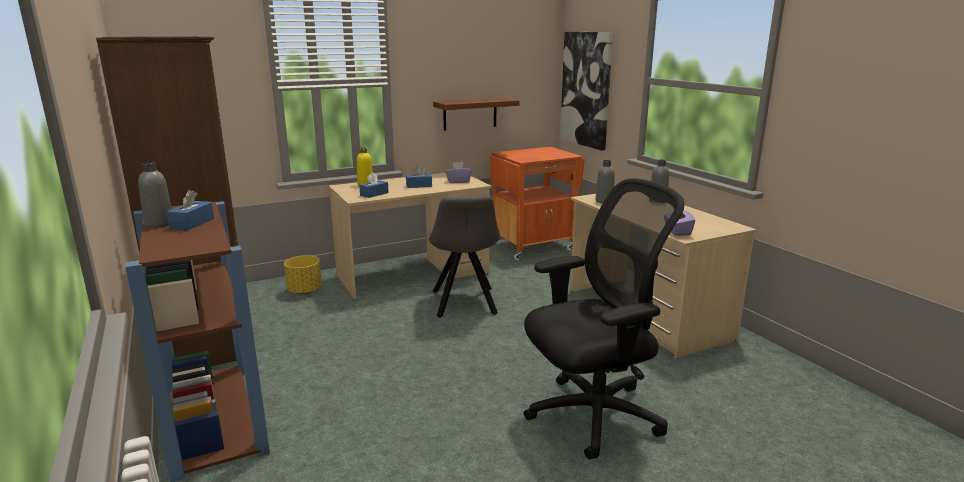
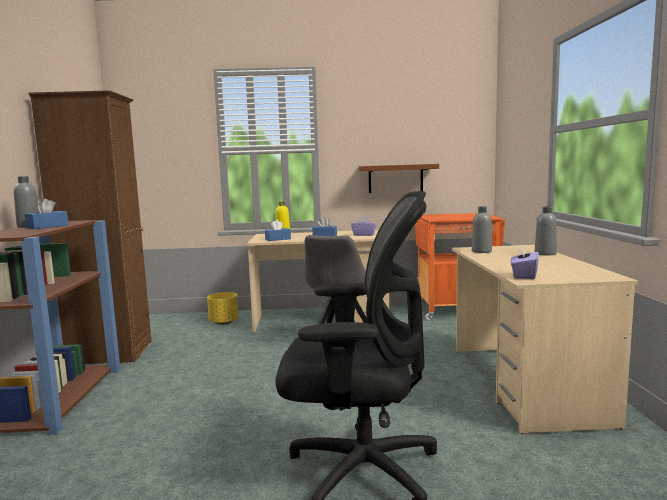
camera: 25 degrees right, 10 degrees down
picture [560,32,613,150] -> none

